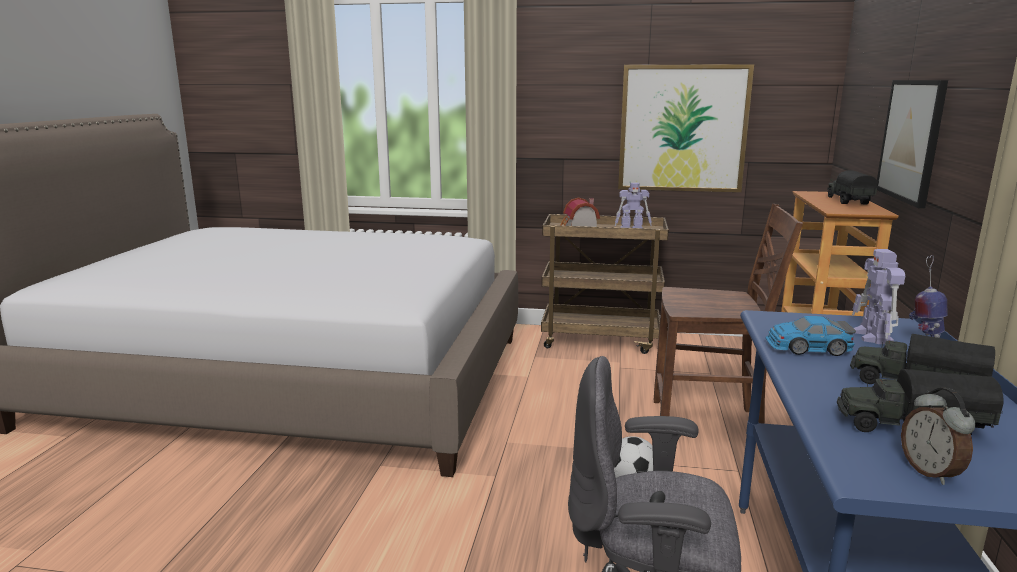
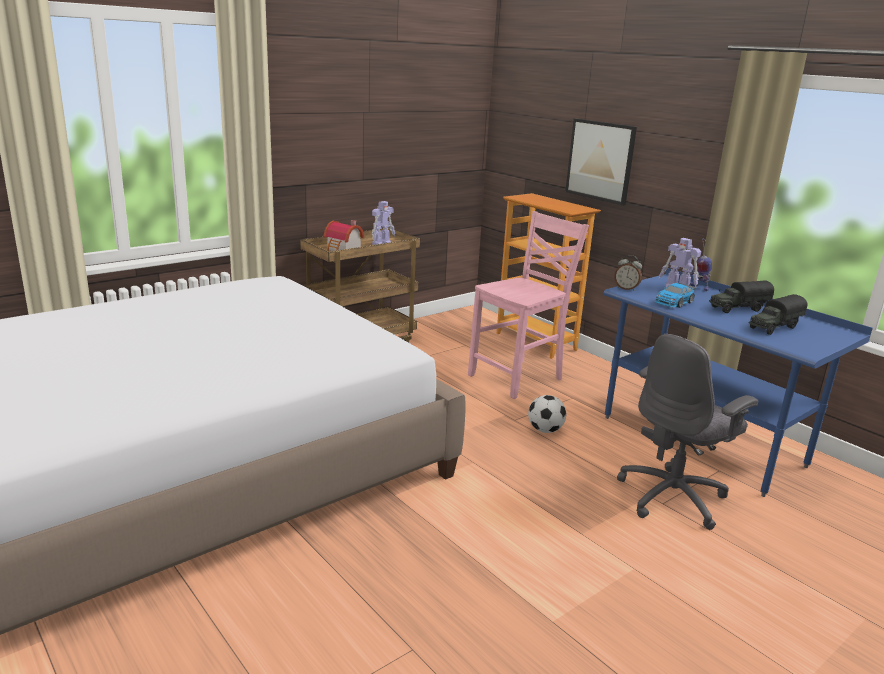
camera: 50 degrees left, 5 degrees up
picture [618,64,754,192] -> none
brown chair [654,204,803,424] -> pink chair [468,211,589,399]
toy truck [827,170,878,204] -> none
alarm clock [901,388,976,485] -> alarm clock moved to [614,255,642,291]

